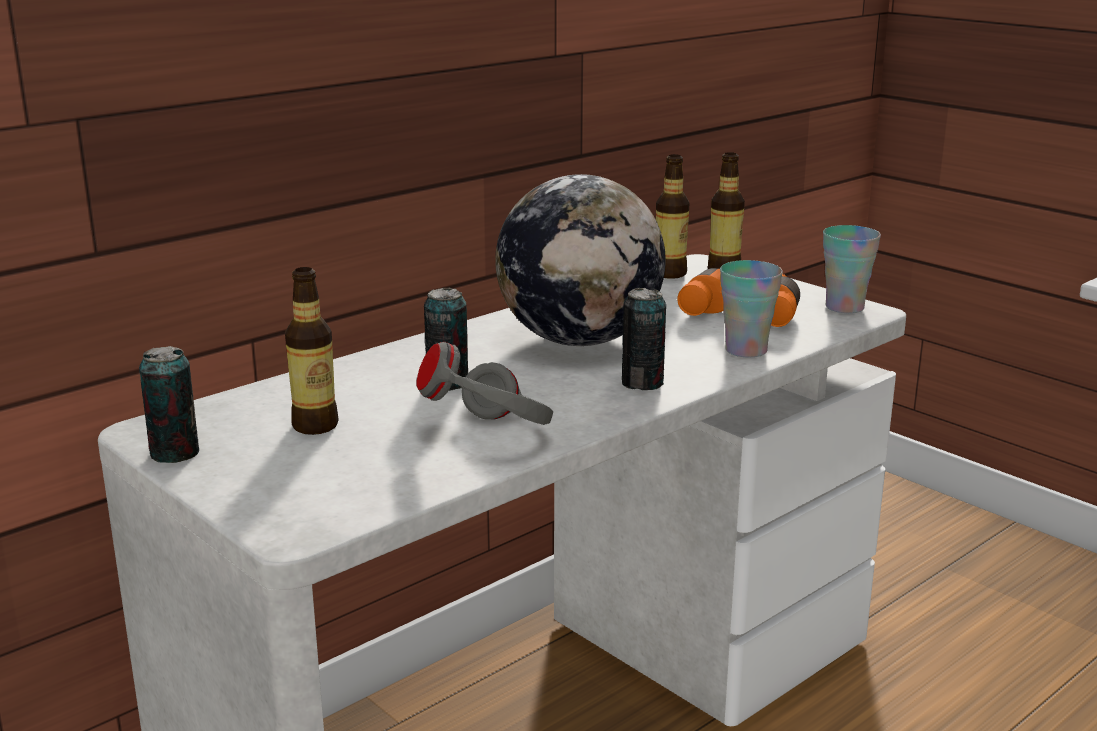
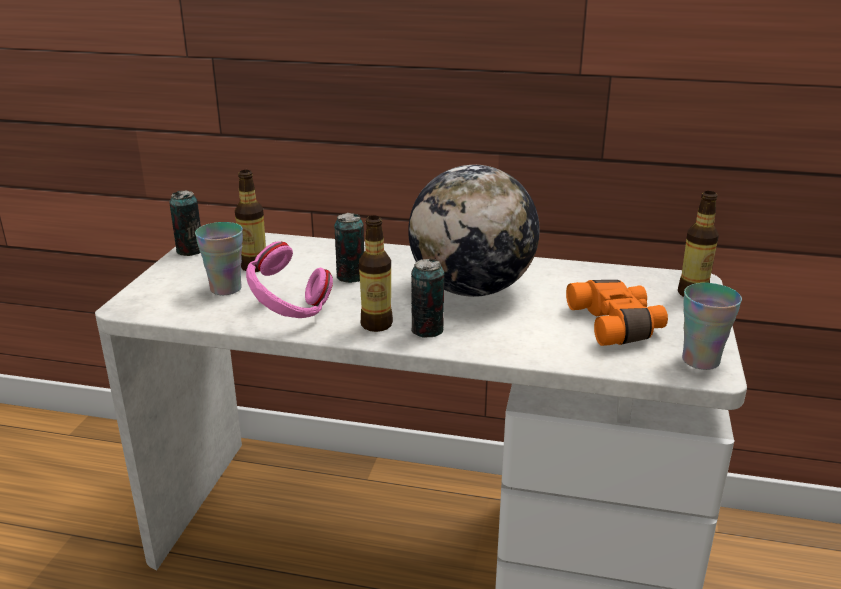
camera: 55 degrees right, 5 degrees up
grey headphones [417,342,554,425] -> pink headphones [246,241,333,318]
bottle [656,154,689,279] -> bottle moved to [359,216,393,332]
cup [720,260,783,358] -> cup moved to [195,222,243,295]

